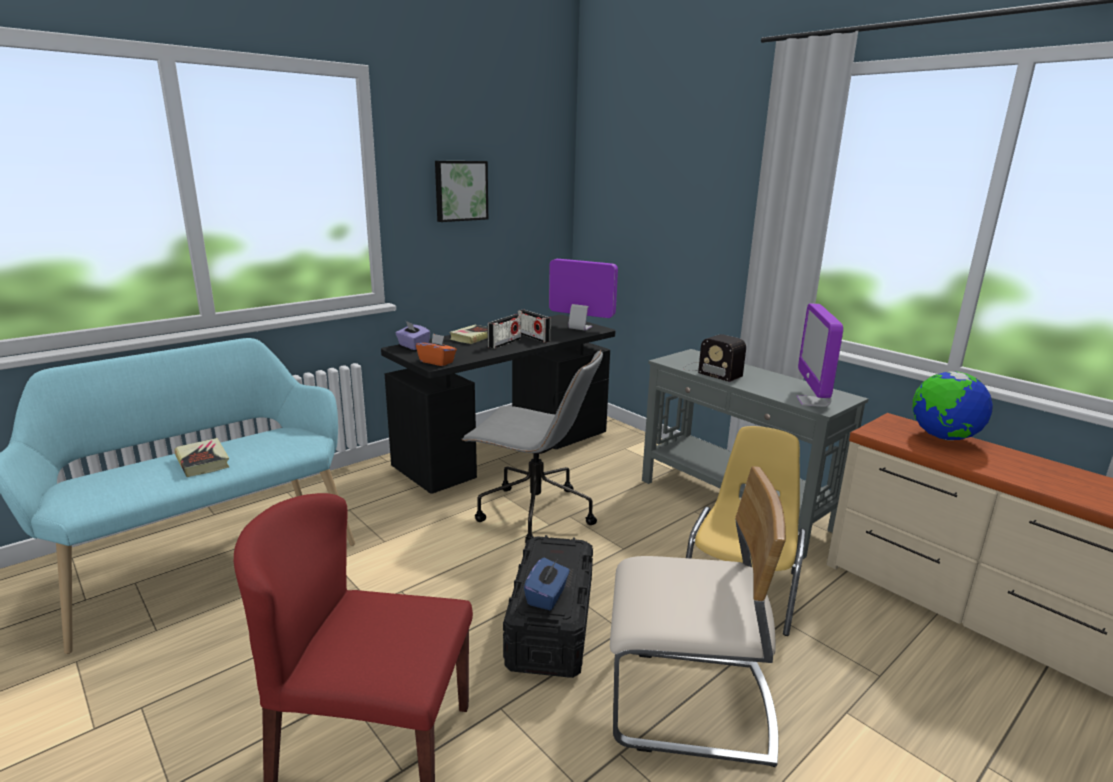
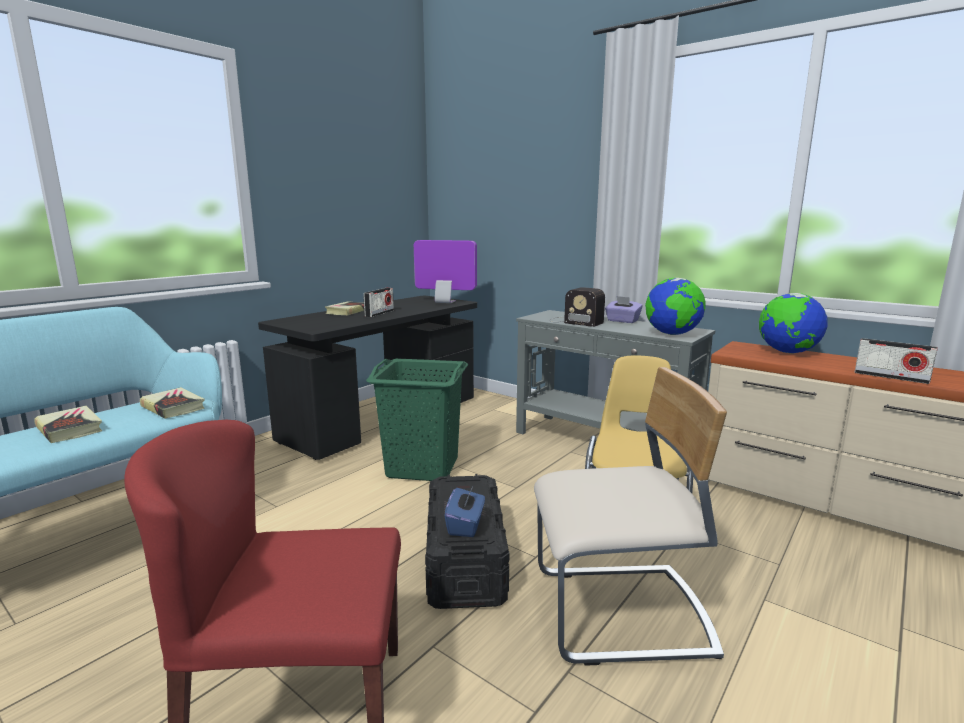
camera: 10 degrees left, 5 degrees down
purple tissue box [395,321,430,350] -> purple tissue box moved to [605,296,643,323]
orange tissue box [416,334,457,366] -> none
picture [435,161,488,222] -> none
grey office chair [461,350,603,543] -> green laundry basket [366,358,468,481]
radio [518,310,551,343] -> radio moved to [855,338,938,384]
monitor [796,303,843,407] -> globe [645,278,706,335]
none -> book [140,387,205,419]

